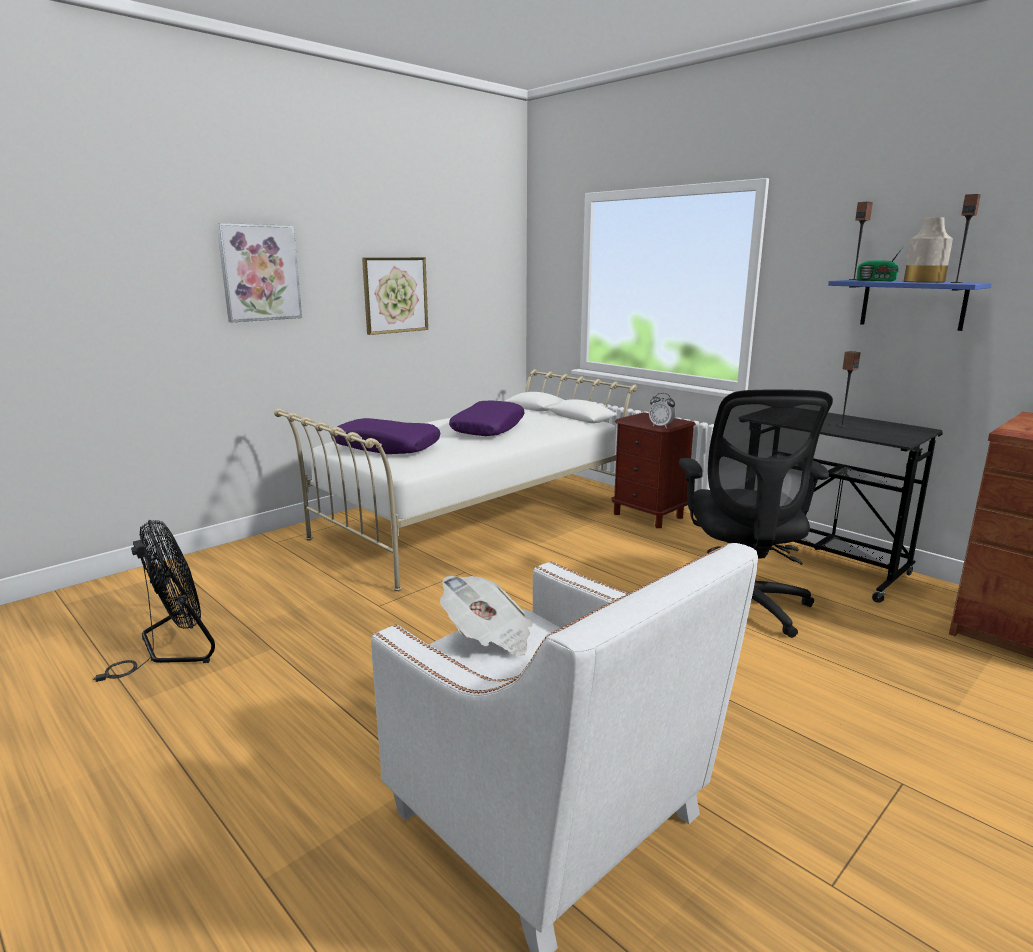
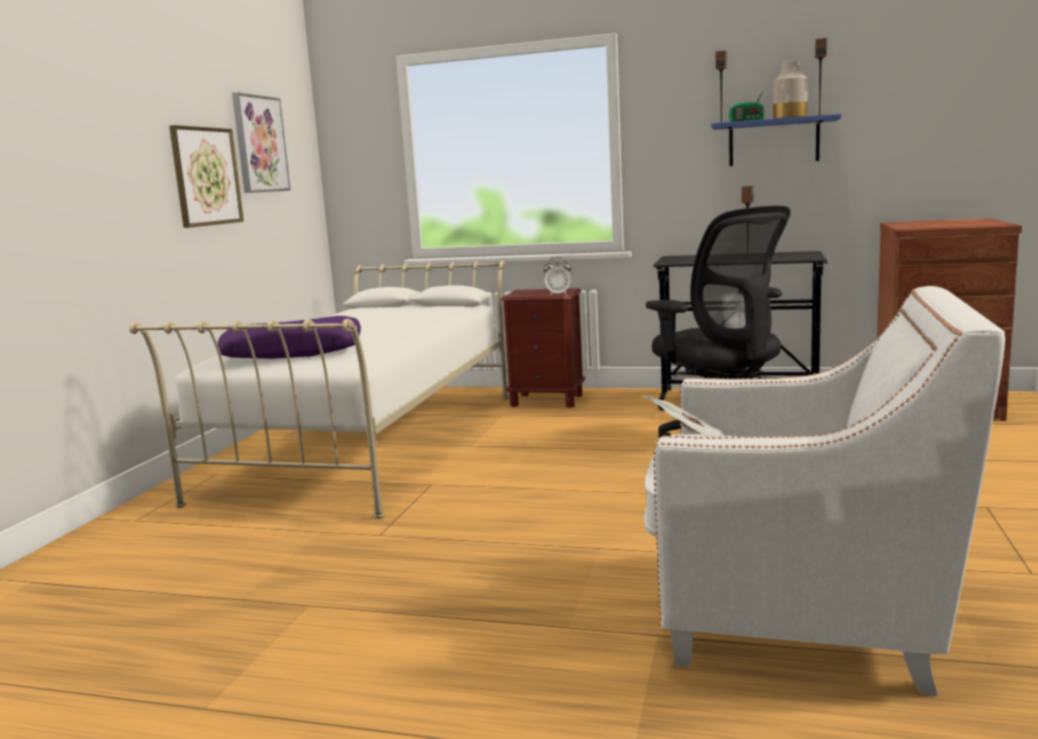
camera: 30 degrees left, 5 degrees down
black fan [92,520,215,682] -> none
picture [216,223,302,323] -> picture moved to [232,92,291,193]
purple pillow [449,401,525,436] -> none

